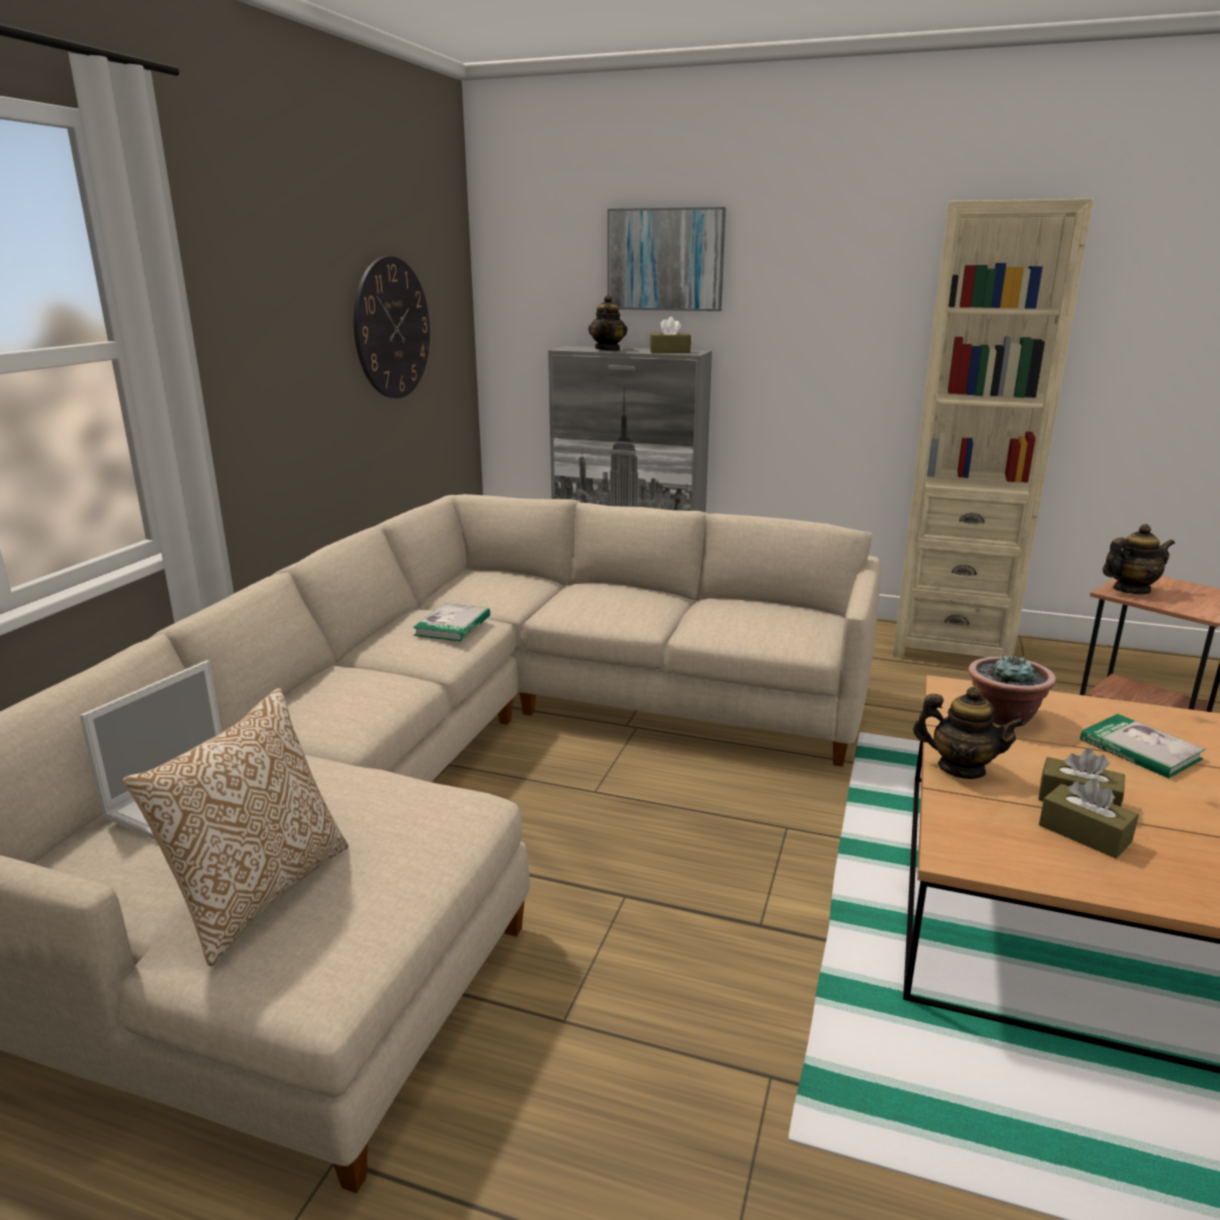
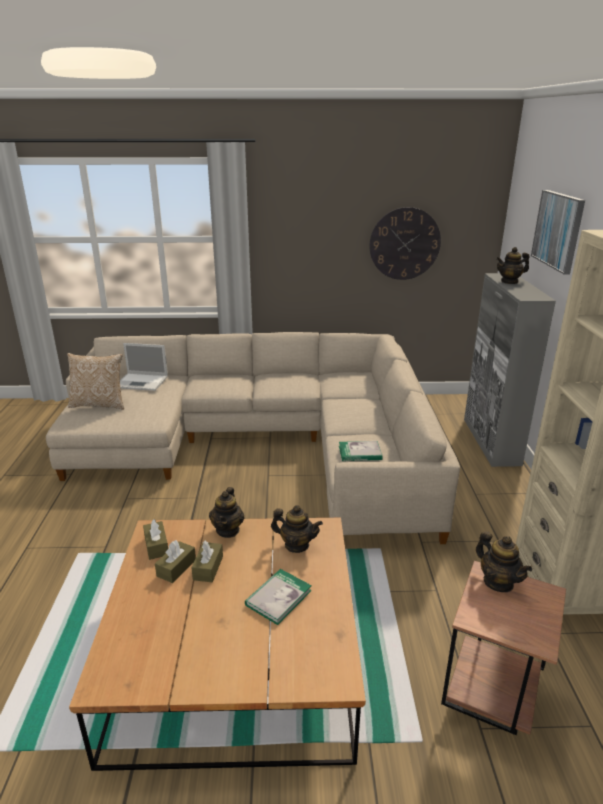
camera: 70 degrees right, 5 degrees up
book [413,603,490,642] -> book moved to [339,441,383,461]
brown tissue box [650,317,691,353] -> brown tissue box moved to [143,519,168,560]
potted plant [968,653,1056,727] -> teapot [271,505,323,553]

